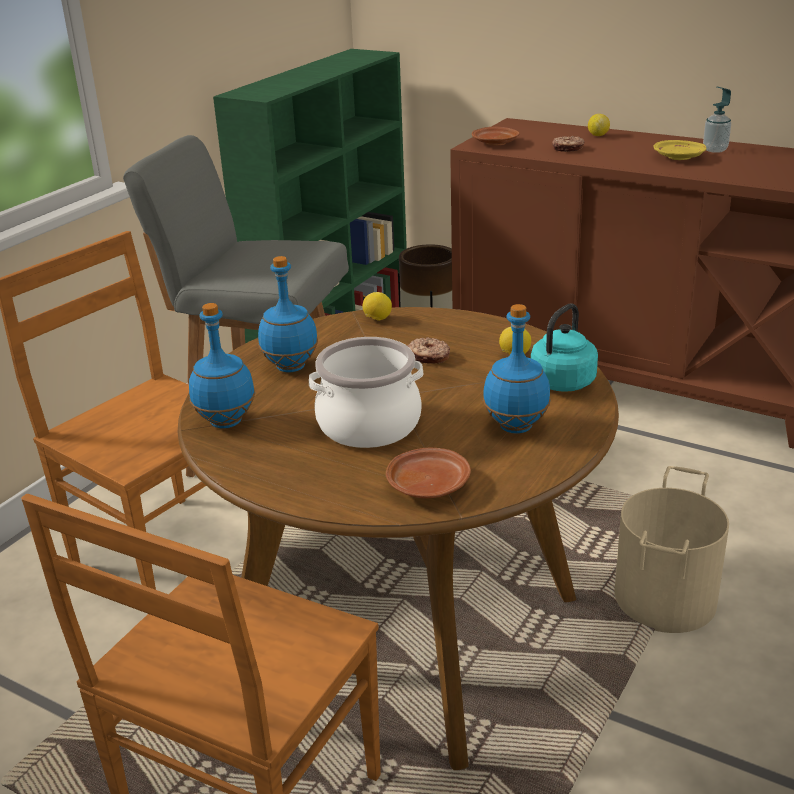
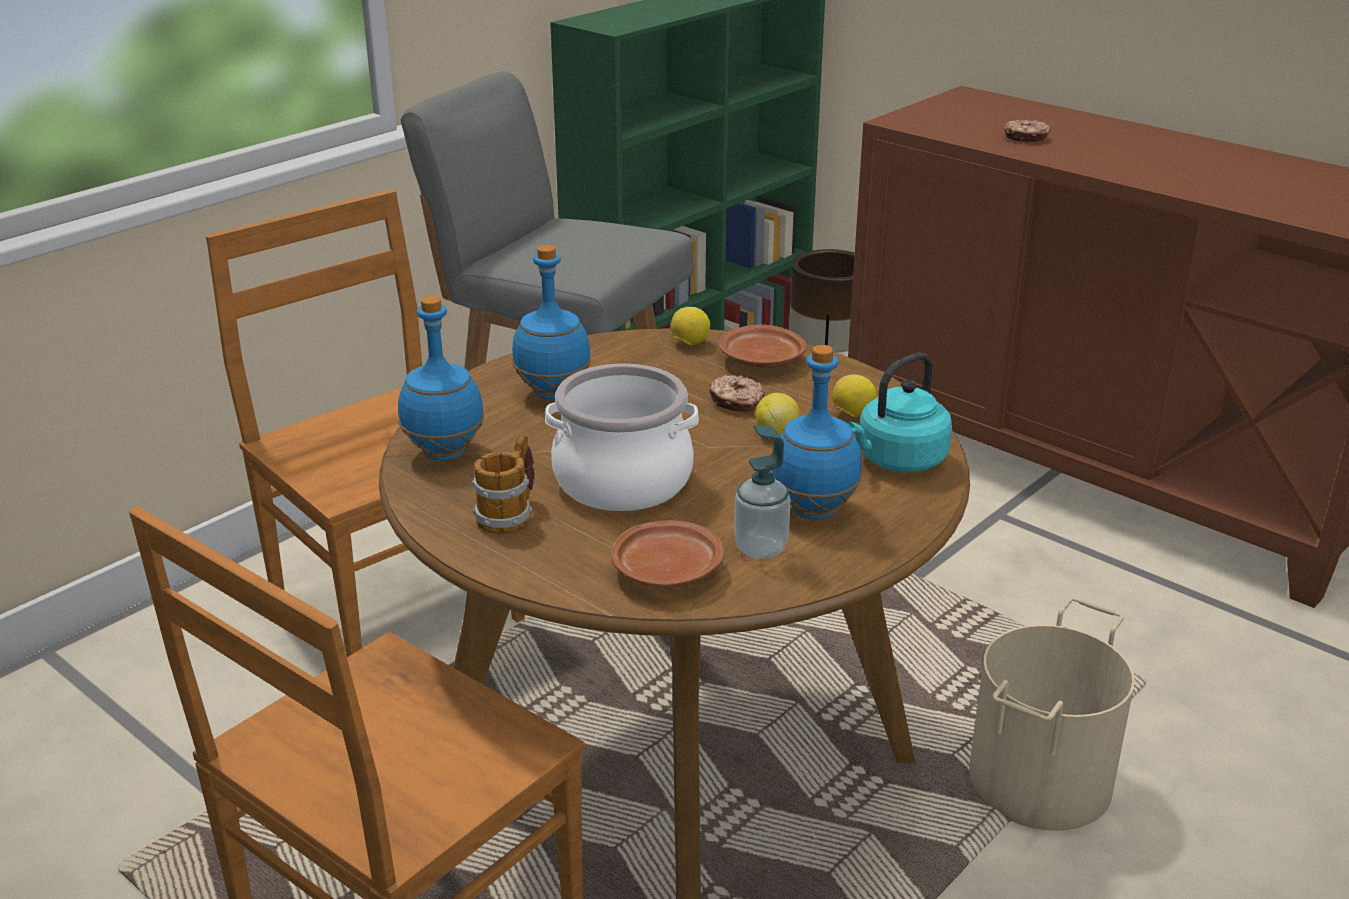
camera: 10 degrees right, 0 degrees up
brown plate [472,126,520,146] -> brown plate moved to [719,325,806,368]
lemon [588,114,610,136] -> lemon moved to [755,393,800,436]
yellow plate [654,140,706,160] -> none
soap dispenser [703,86,731,153] -> soap dispenser moved to [734,425,790,559]
none -> mug [472,434,535,534]

